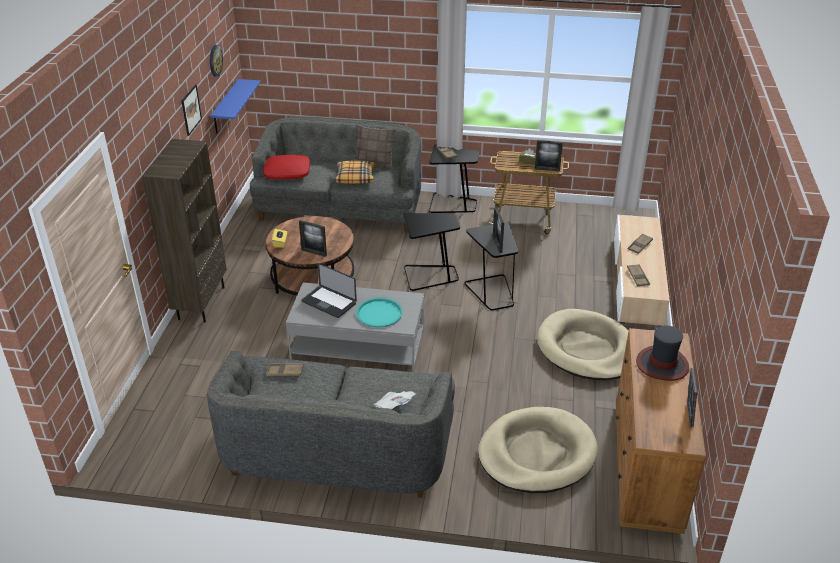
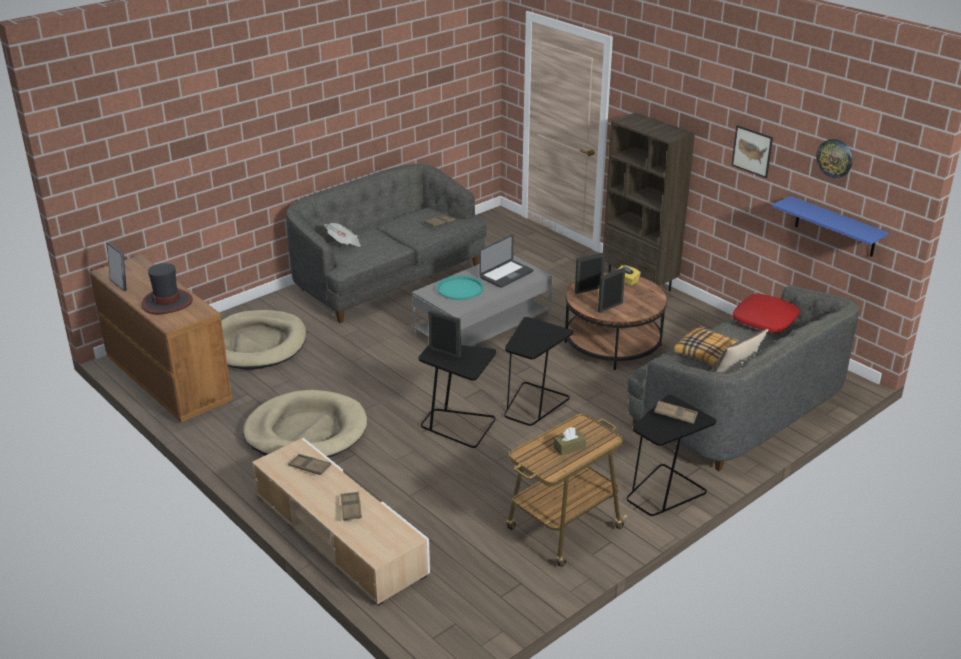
camera: 130 degrees right, 5 degrees down
laptop [301,263,357,318] -> laptop turned 150 degrees clockwise [479,235,533,288]
picture frame [535,140,563,172] -> picture frame moved to [598,268,625,313]

